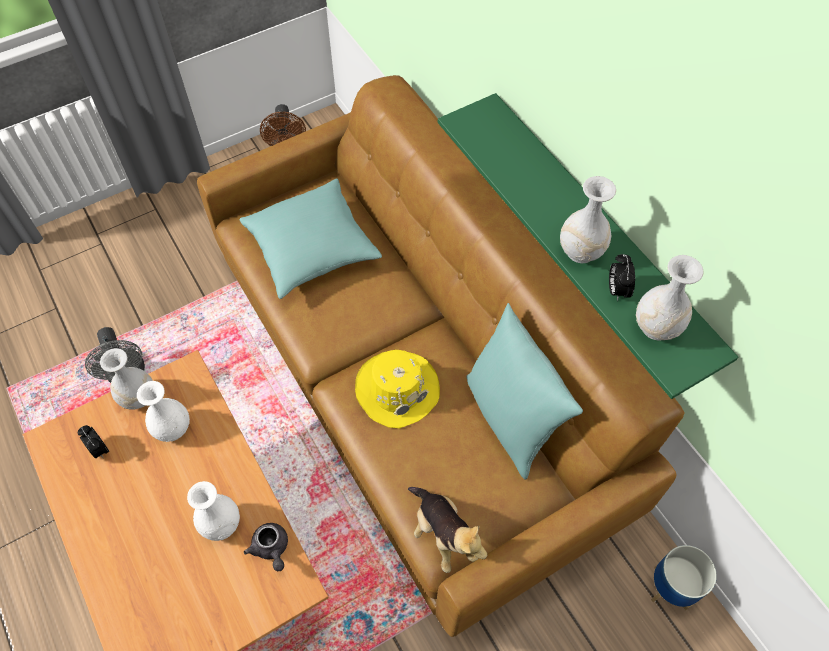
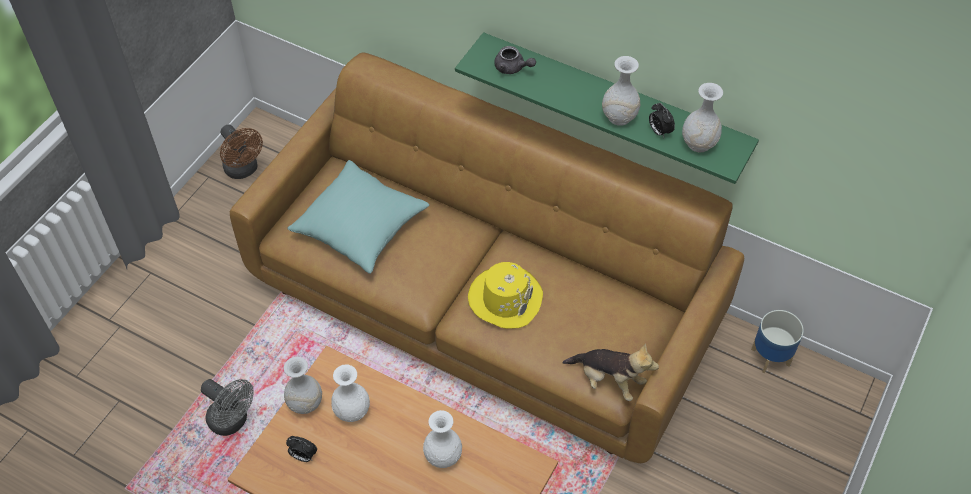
camera: 30 degrees left, 5 degrees down
grey teapot [244,523,288,571] -> grey teapot moved to [494,46,536,74]
turquoise pillow [466,303,583,480] -> none

